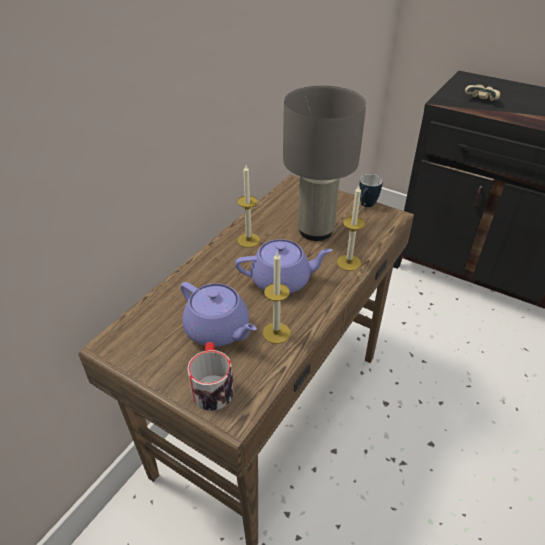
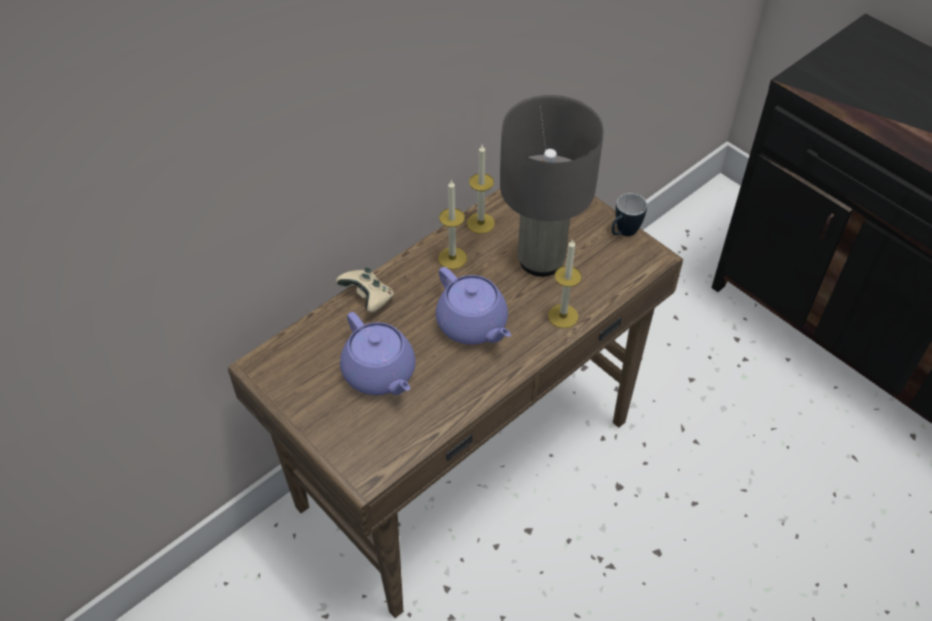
camera: 15 degrees right, 10 degrees up
mug [187,342,234,411] -> none
purple teapot [235,239,333,294] -> purple teapot turned 45 degrees clockwise [436,267,511,345]
candle [263,252,290,344] -> candle moved to [467,145,495,234]
beige game controller [465,84,500,101] -> beige game controller moved to [336,268,394,313]

